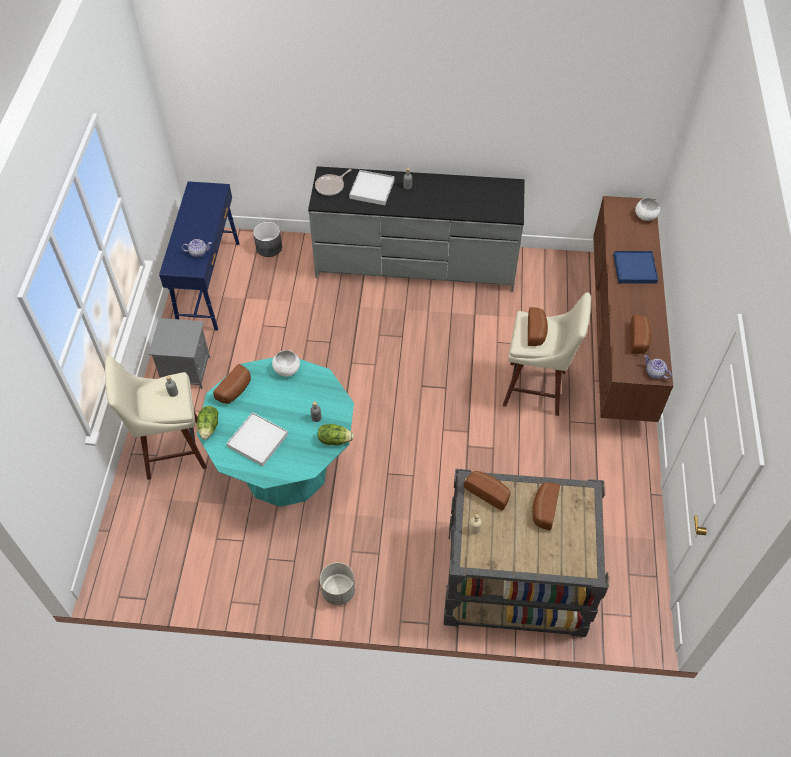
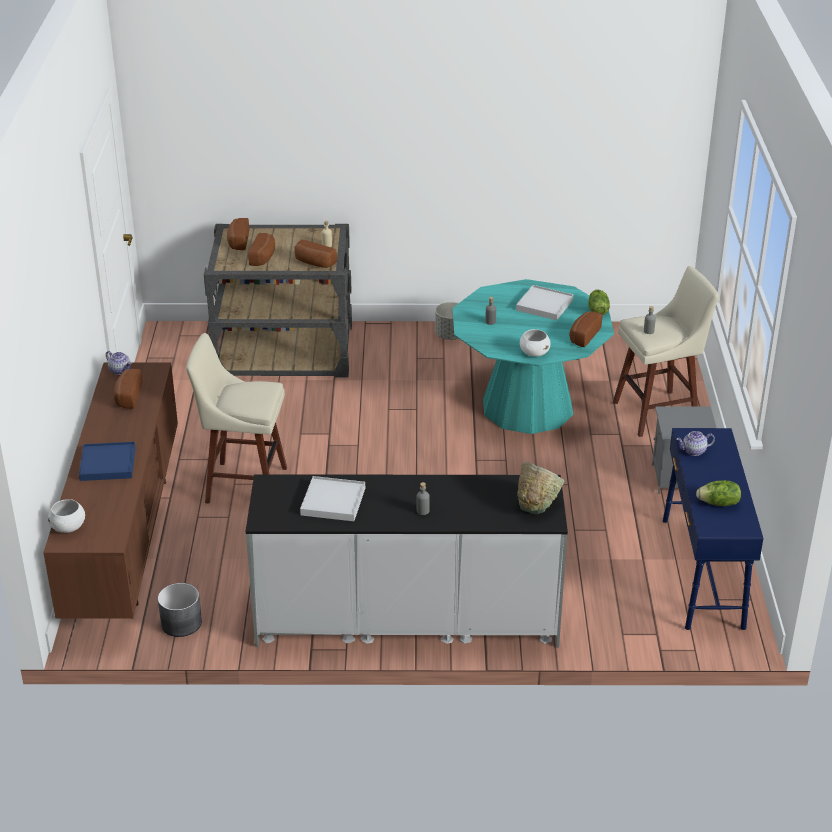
camera: 175 degrees right, 20 degrees down
grey planter [253,222,282,257] -> grey planter moved to [158,583,202,637]
frying pan [315,169,351,196] -> green bowl [517,462,564,514]
lettuce [318,424,354,445] -> lettuce moved to [696,480,741,506]
white tray [349,170,395,205] -> white tray moved to [300,476,365,521]
bread [528,307,548,346] -> bread moved to [227,218,249,250]

